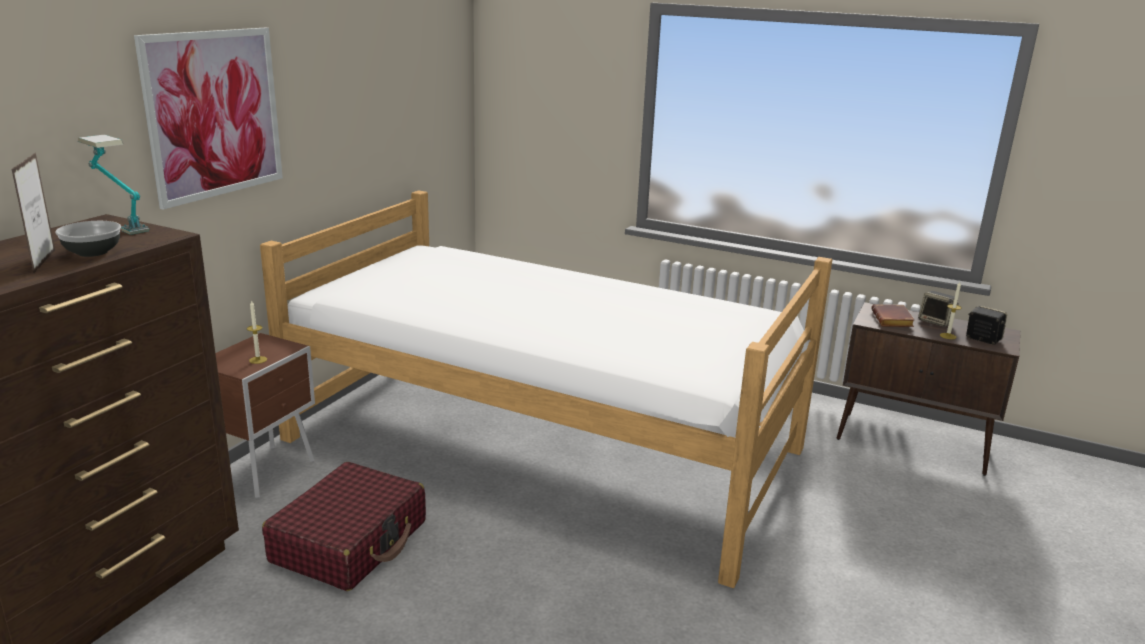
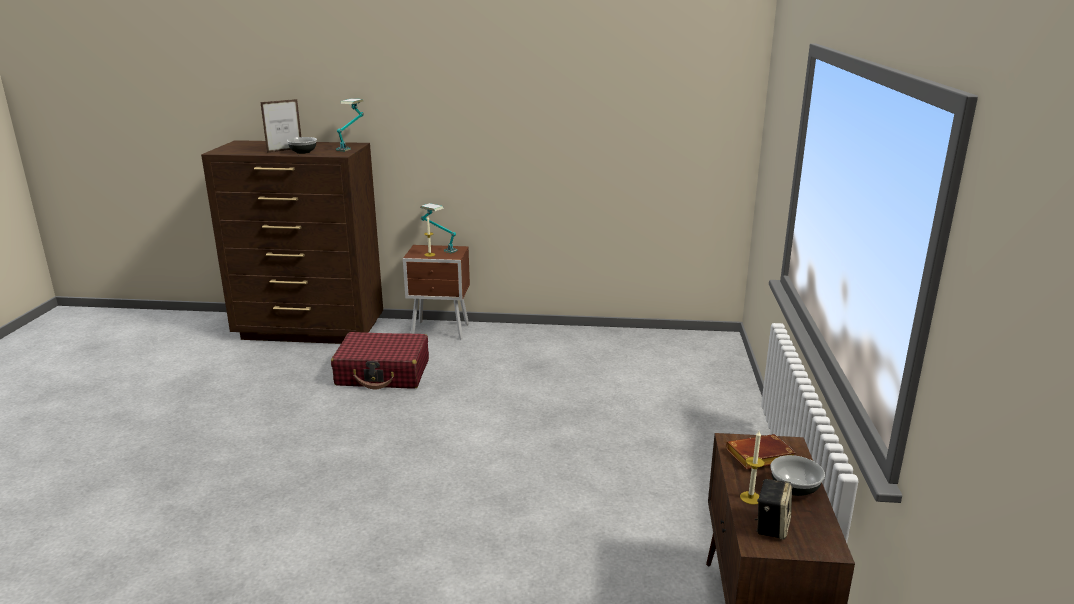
camera: 70 degrees right, 0 degrees up
picture [134,28,283,209] -> none
bed [260,190,832,588] -> none
speaker [918,291,959,327] -> bowl [770,455,825,496]
none -> table lamp [420,203,457,253]

